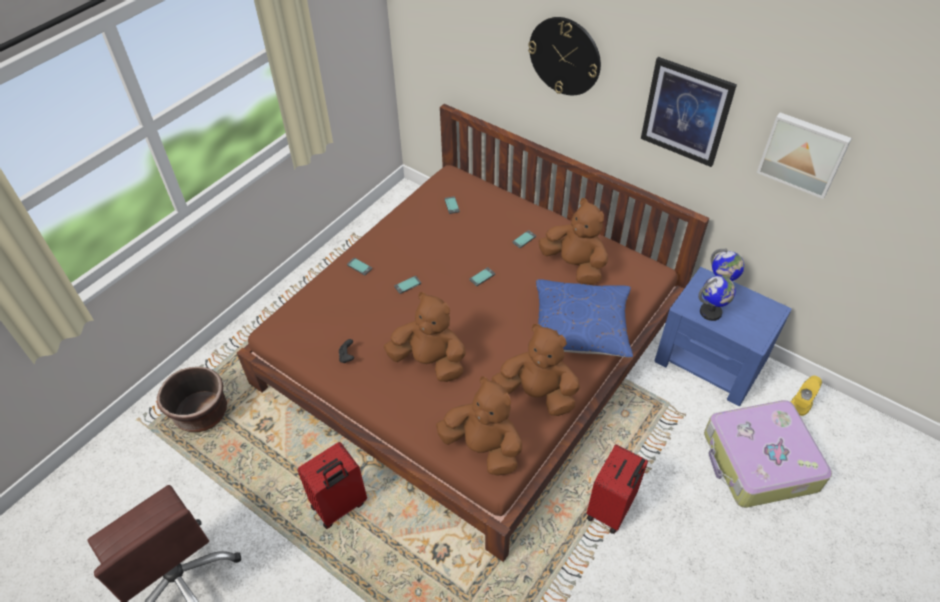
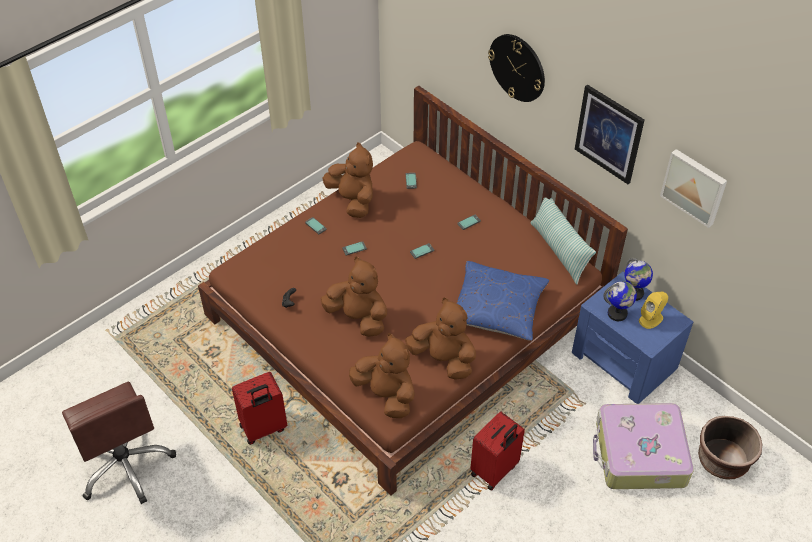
camera: 10 degrees right, 0 degrees up
brown planter [157,367,227,432] -> brown planter moved to [698,416,762,480]
brown plush toy [538,198,608,285] -> brown plush toy moved to [322,142,373,218]
yellow speaker [791,376,822,416] -> yellow speaker moved to [639,292,668,329]
none -> pillow [530,197,596,285]

